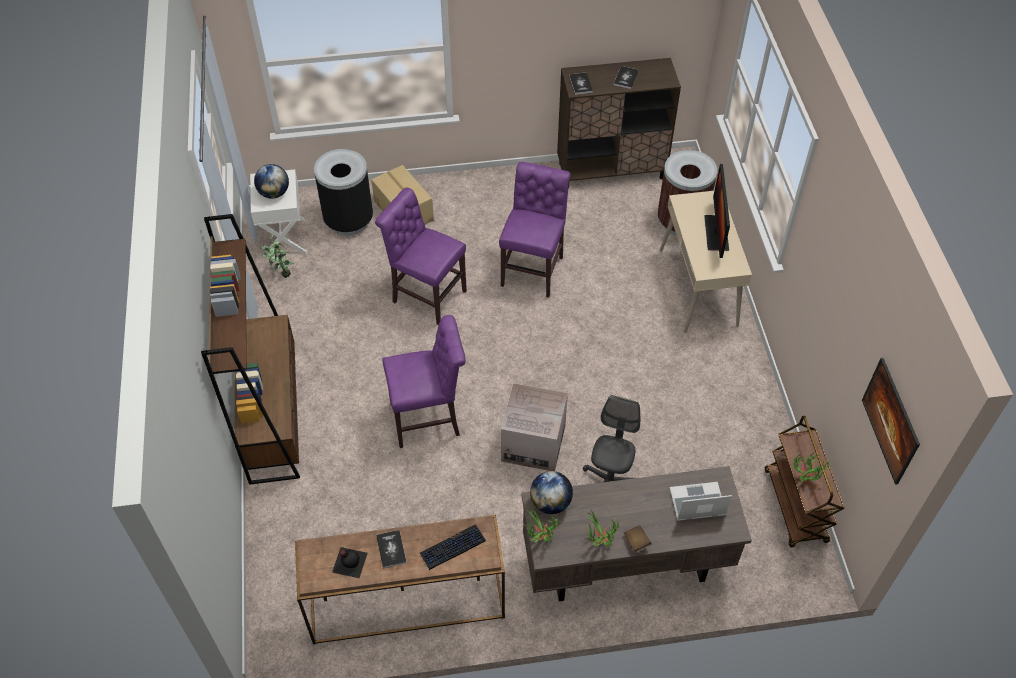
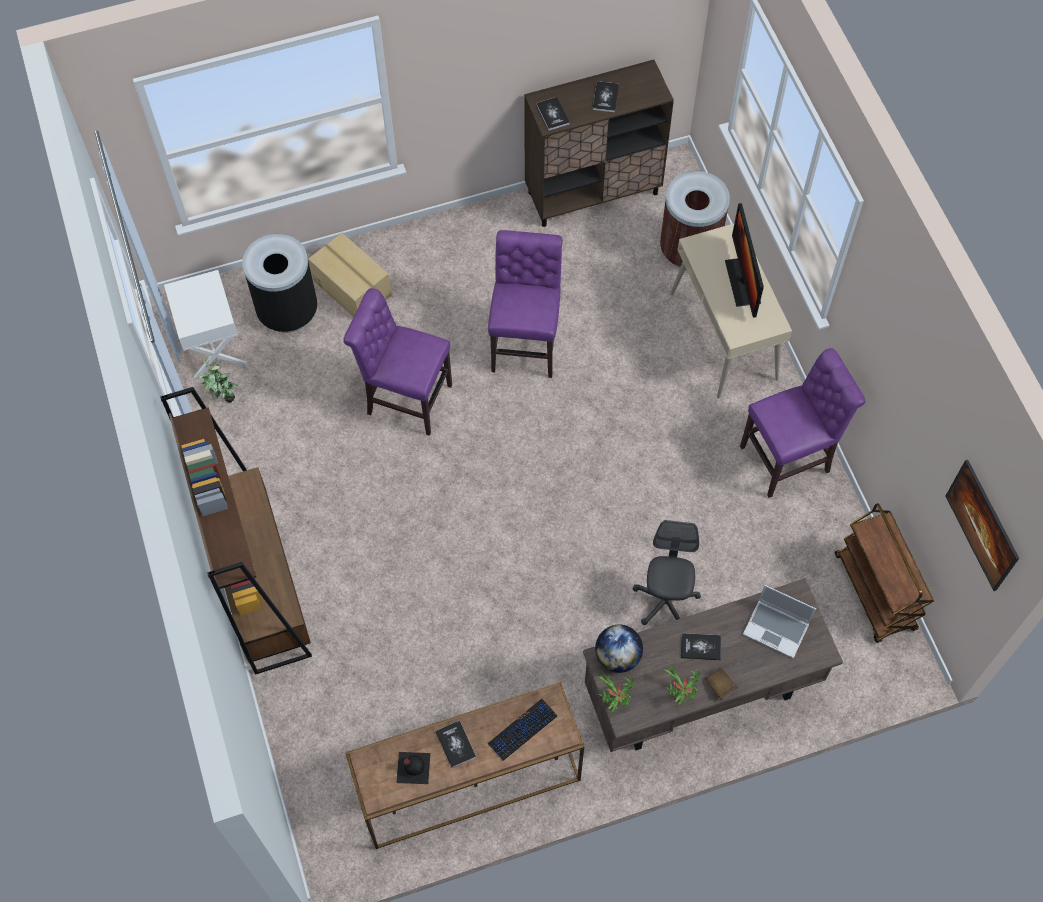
camera: 10 degrees left, 10 degrees up
globe [254,164,289,199] -> none
purple chair [383,315,466,448] -> purple chair moved to [740,348,866,498]
cardboard box [501,383,568,471] -> none
laptop [670,482,732,521] -> laptop turned 135 degrees counterclockwise [743,585,816,658]
potted plant [793,452,830,482] -> none
none -> book [681,633,721,660]

